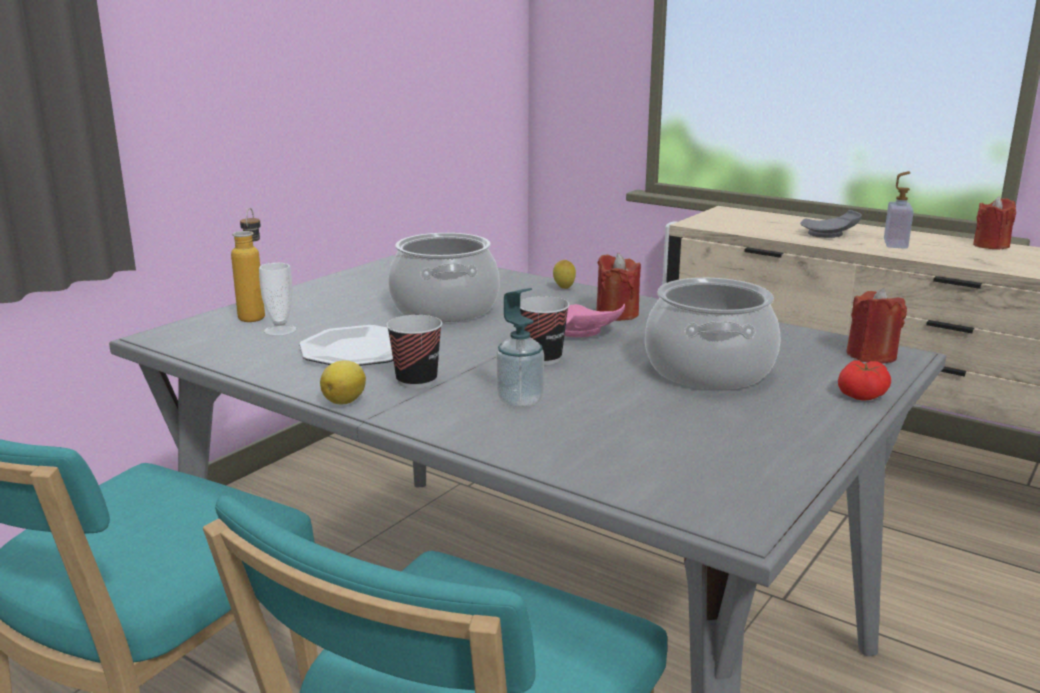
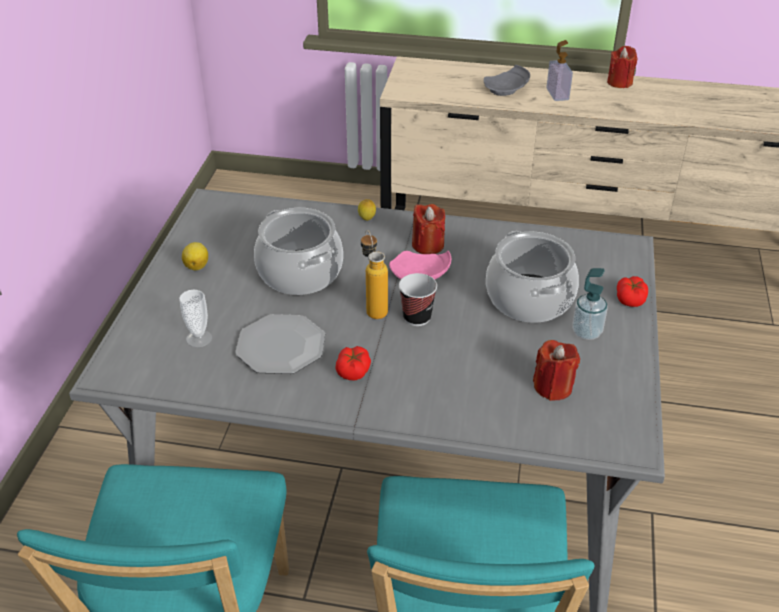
camera: 25 degrees left, 20 degrees up
bottle [231,208,265,322] -> bottle moved to [361,230,388,319]
lemon [320,360,366,404] -> lemon moved to [182,242,208,270]
cup [386,315,442,388] -> tomato [335,346,371,380]
soap dispenser [497,288,544,408] -> soap dispenser moved to [572,268,608,340]
red candle [846,288,907,364] -> red candle moved to [533,340,580,401]

